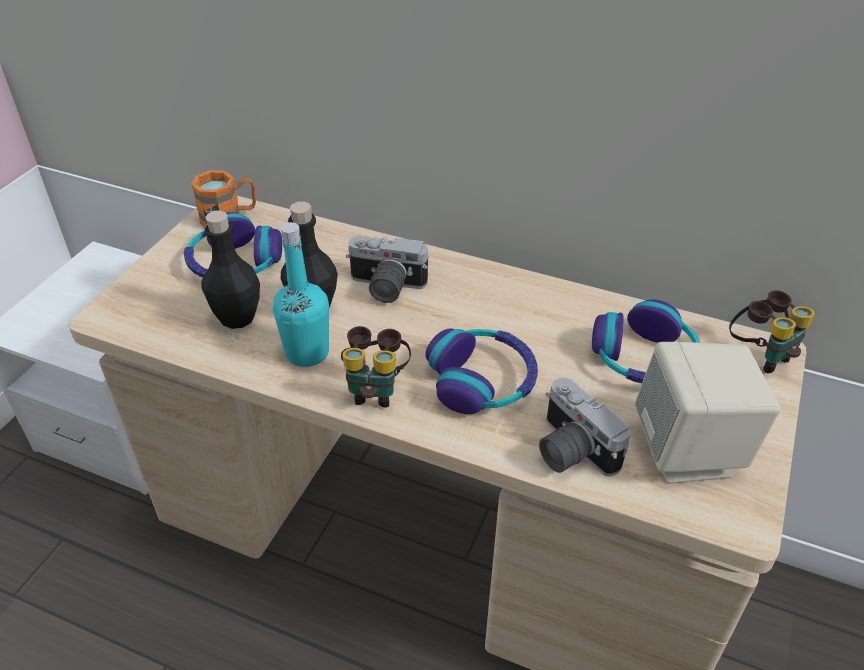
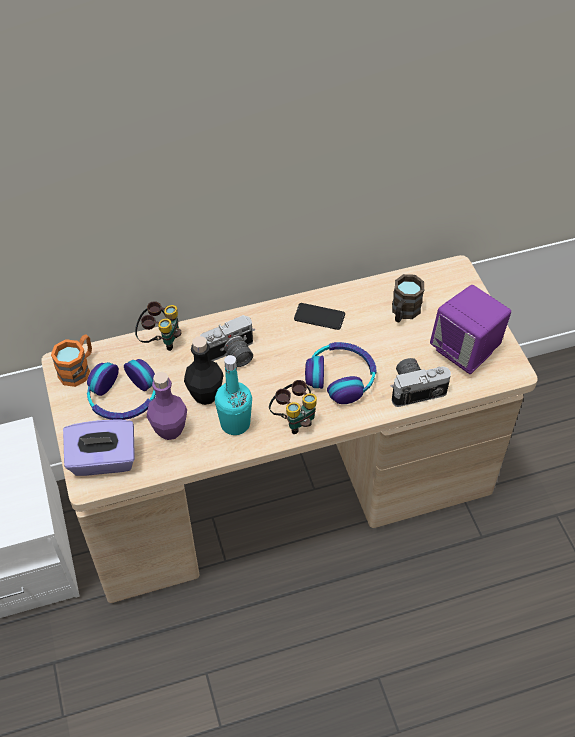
camera: 40 degrees left, 10 degrees up
black bottle [201,210,260,329] -> purple bottle [147,372,187,440]
camera [539,377,631,477] -> camera turned 150 degrees clockwise [391,358,451,407]
headphones [592,299,700,383] -> brown mug [392,274,424,322]
beige speaker [635,342,780,484] -> purple speaker [430,285,511,374]
binoculars [729,290,815,373] -> binoculars moved to [135,301,182,351]
none -> purple tissue box [63,420,135,476]
none -> phone [294,303,345,330]

